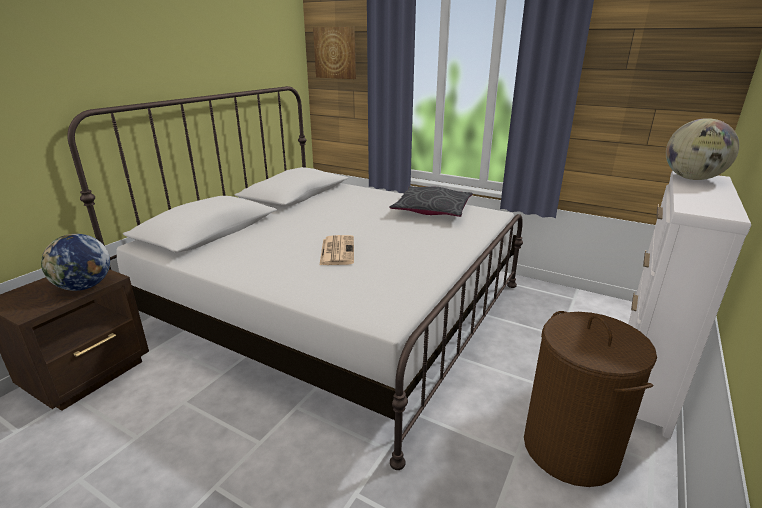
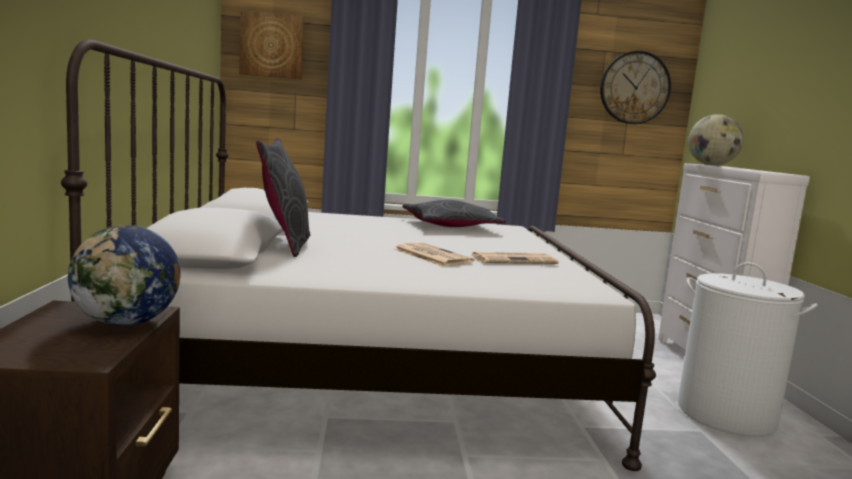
camera: 35 degrees left, 15 degrees down
brown laundry basket [524,311,657,487] -> white laundry basket [678,262,818,437]
none -> grey pillow [256,138,310,257]
none -> newspaper [472,252,559,264]
none -> wall clock [600,51,671,124]

